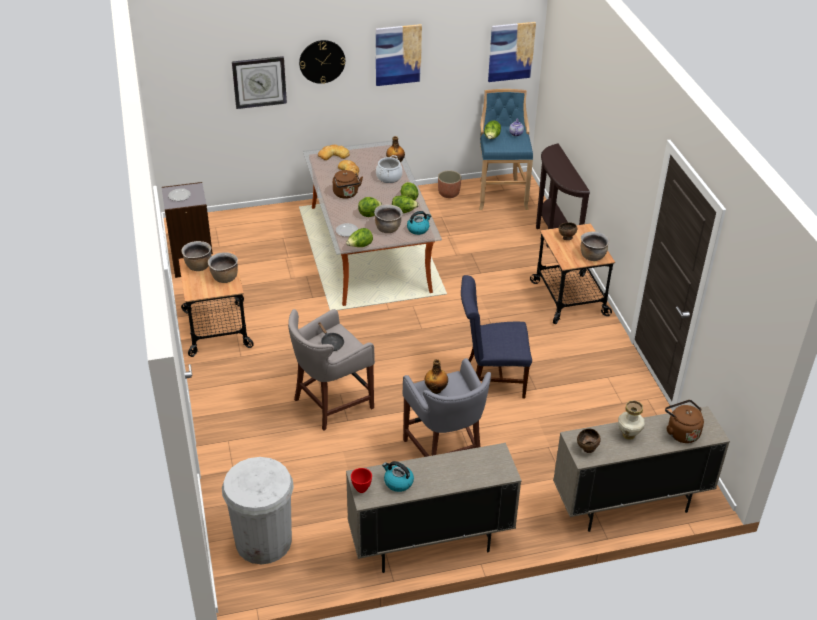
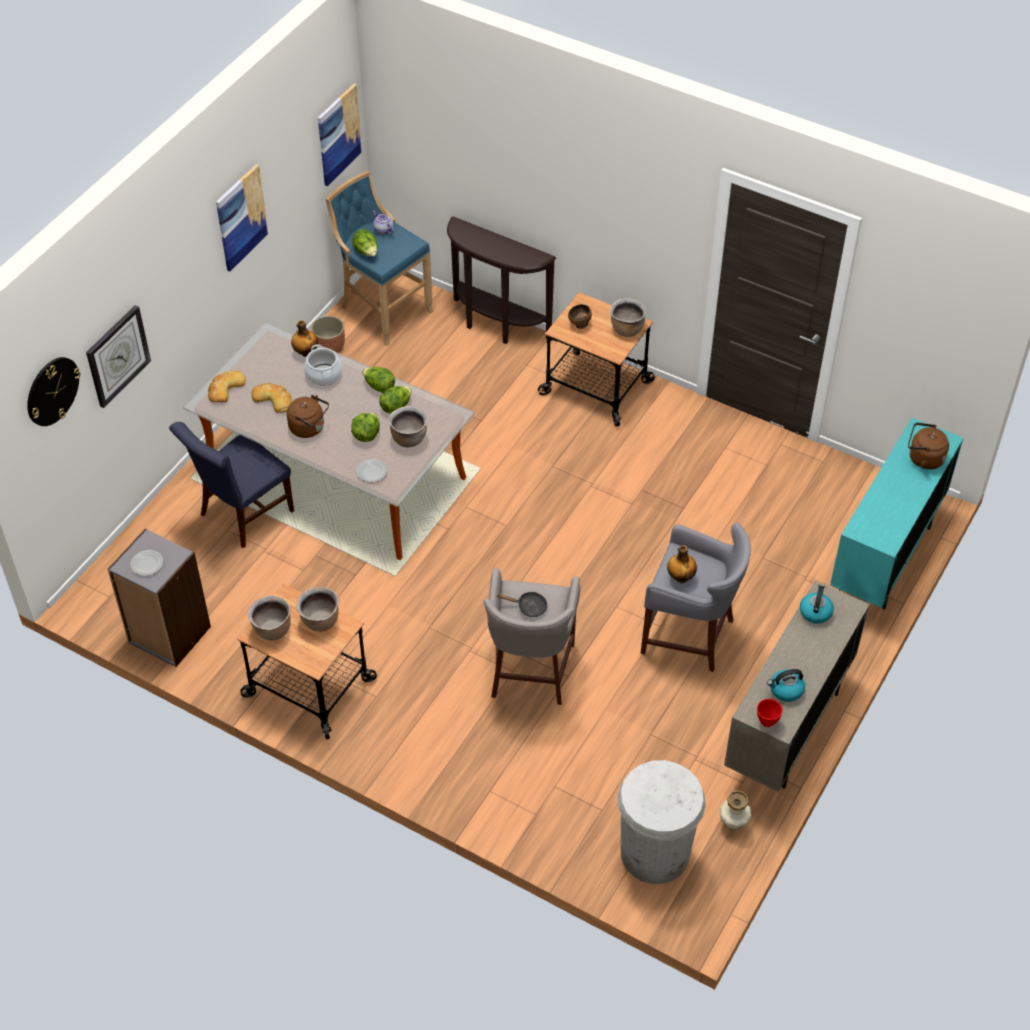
camera: 45 degrees left, 10 degrees up
wall clock [299,40,345,84] -> wall clock moved to [27,357,80,426]
lettuce [346,228,373,247] -> none
kettle [407,211,431,235] -> kettle moved to [800,584,834,624]
blue chair [461,275,532,398] -> blue chair moved to [169,422,294,548]
beige cabinet [553,406,730,532] -> turquoise cabinet [830,418,963,610]
brown bowl [577,428,600,453] -> none
vase [618,400,645,440] -> vase moved to [719,791,751,831]

